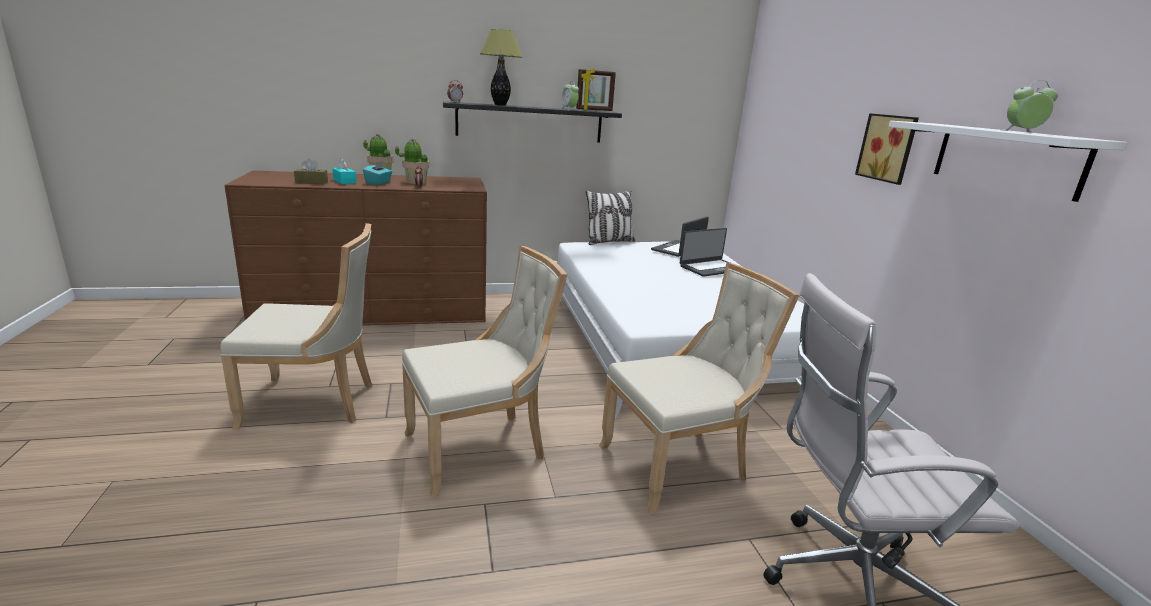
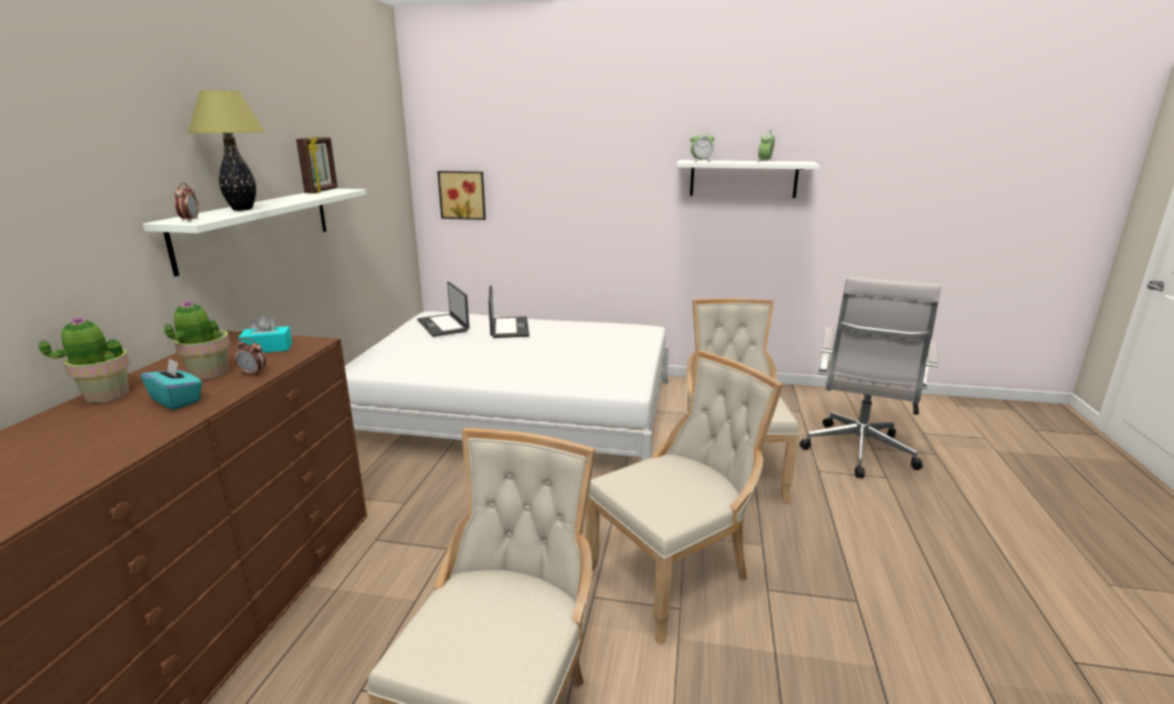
camera: 65 degrees left, 0 degrees up
brown tissue box [294,158,328,184] -> none
turquoise tissue box [332,158,356,184] -> turquoise tissue box moved to [239,315,292,353]
beige chair [402,246,567,497] -> beige chair turned 60 degrees clockwise [586,350,783,644]
black shelf [443,101,622,143] -> white shelf [143,189,366,277]
alarm clock [561,81,579,110] -> alarm clock moved to [690,130,715,162]
pillow [586,191,635,245] -> none
picture [855,113,919,185] -> picture moved to [437,171,486,220]

